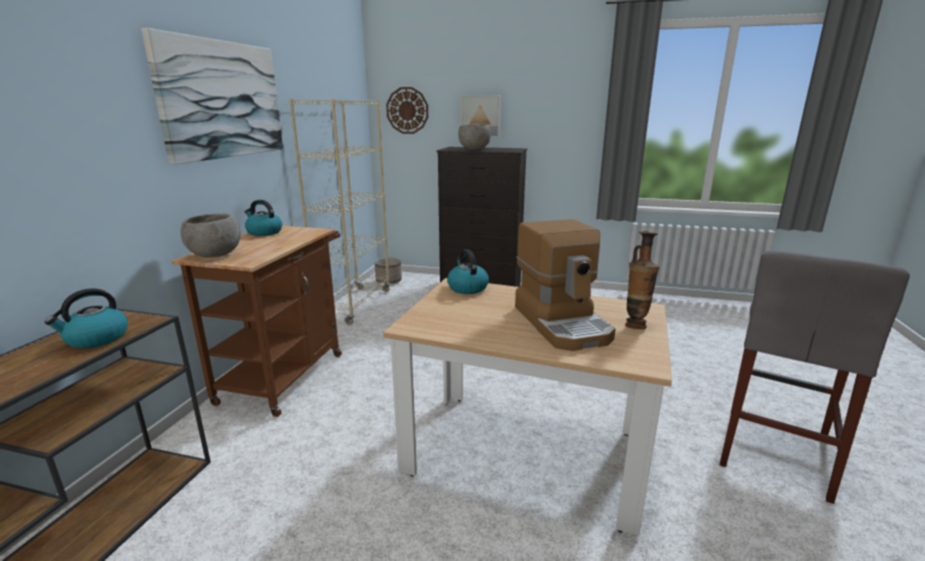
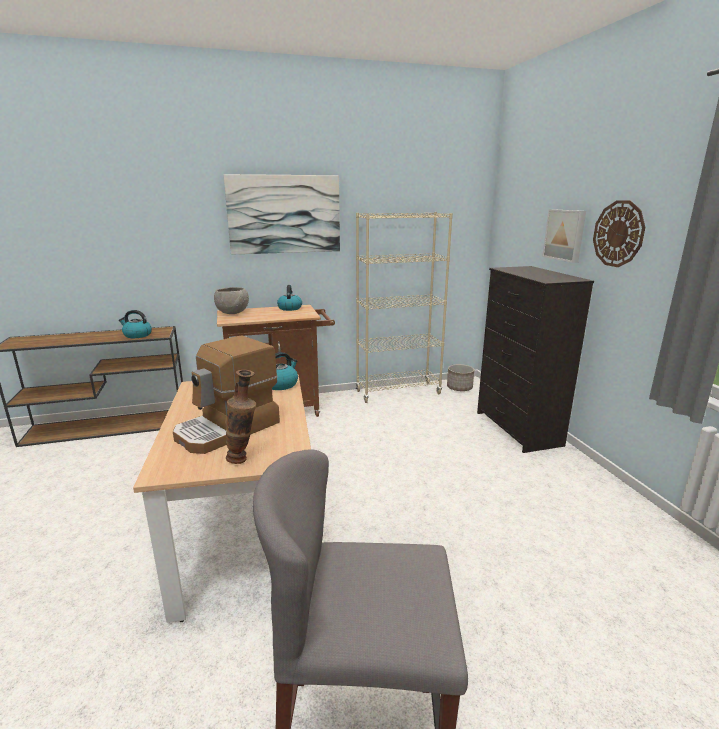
camera: 60 degrees right, 0 degrees up
wall clock [386,87,428,134] -> wall clock moved to [593,200,645,267]
grey bowl [458,124,491,150] -> none

